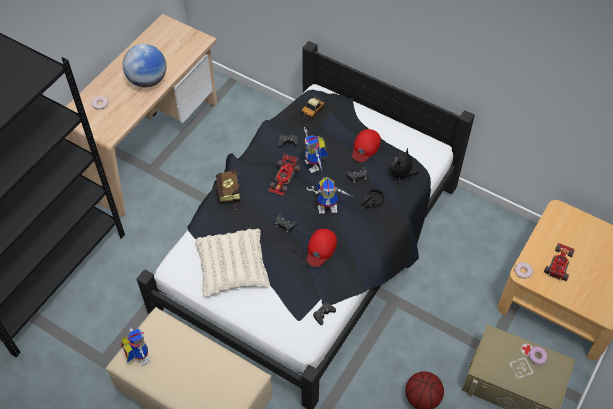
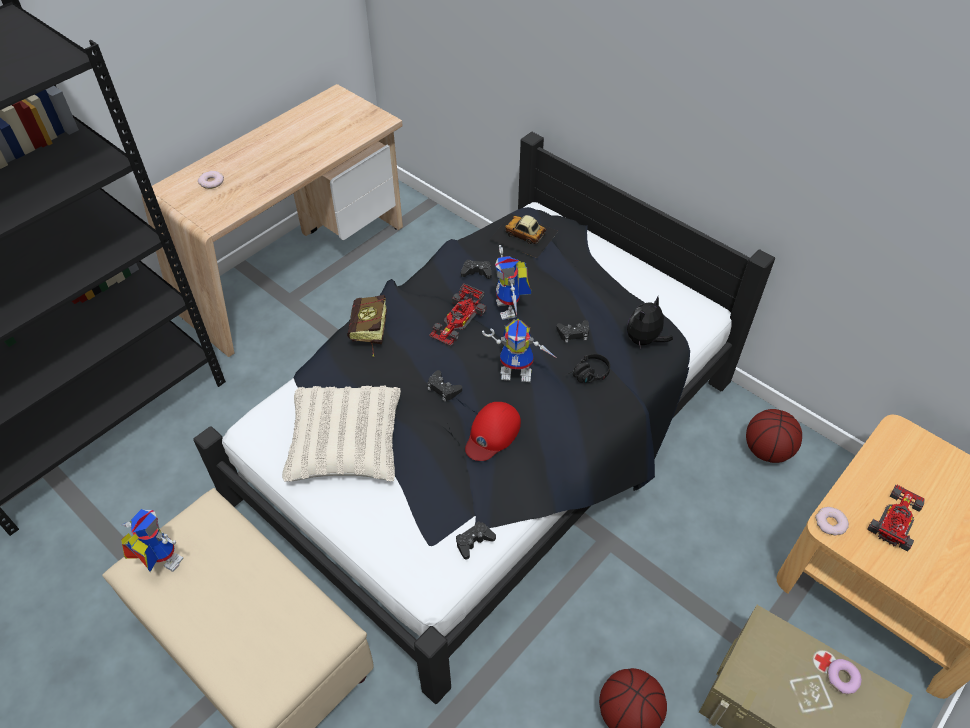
camera: 10 degrees right, 5 degrees down
toy robot [121,326,151,366] -> toy robot turned 45 degrees counterclockwise [121,509,184,572]
globe [123,44,166,88] -> none
toy car [291,95,335,129] -> toy car turned 75 degrees clockwise [490,214,558,258]
red cap [352,129,381,162] -> none
none -> basketball [746,409,802,463]

